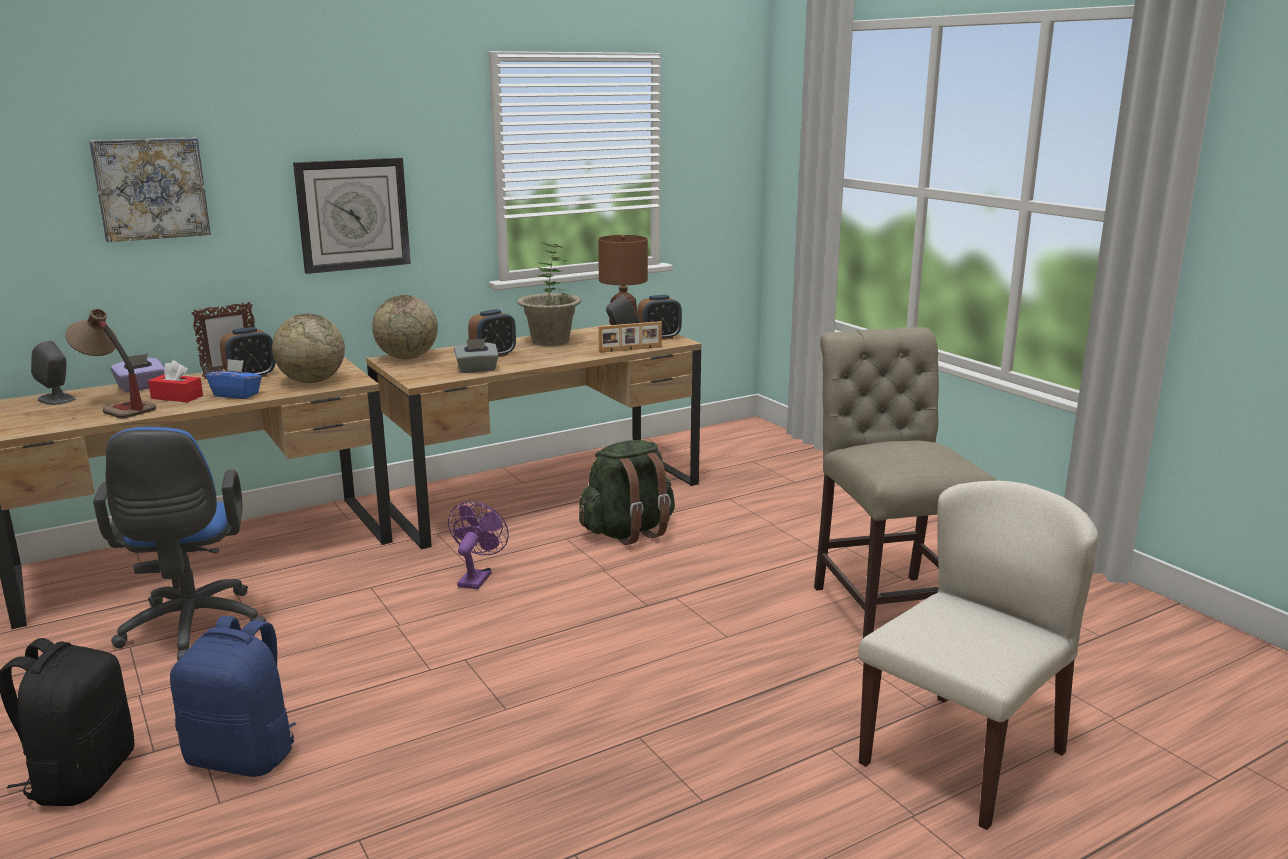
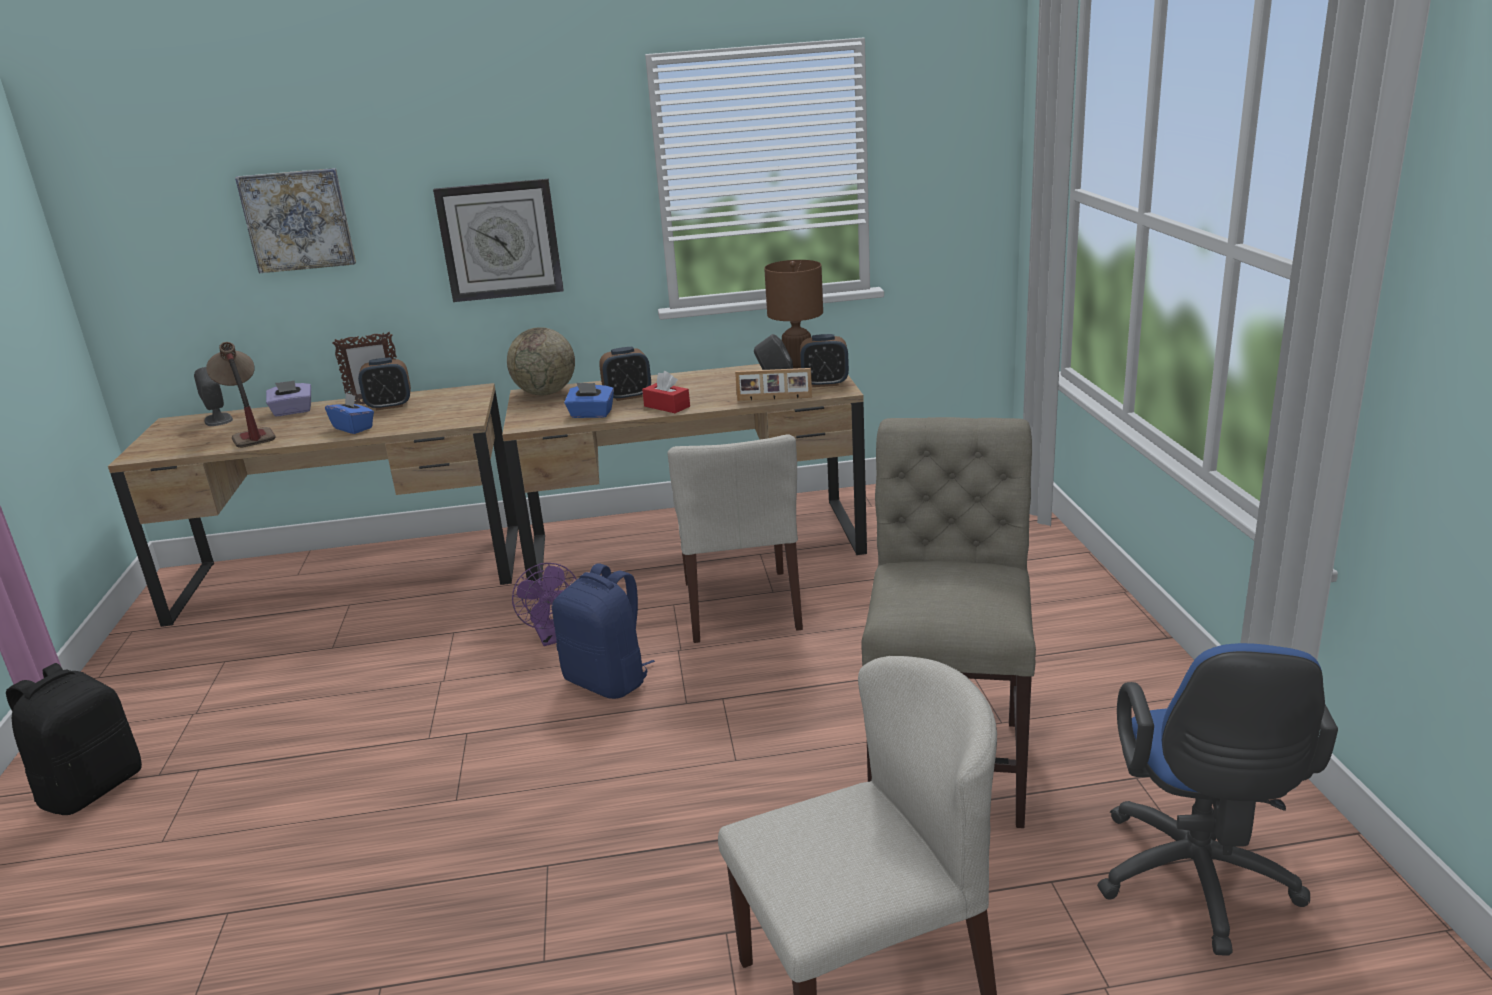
camera: 25 degrees right, 5 degrees up
blue office chair [93,427,266,660] -> blue office chair moved to [1097,643,1338,956]
red tissue box [148,360,203,402] -> red tissue box moved to [642,371,690,413]
blue backpack [170,616,296,777] -> blue backpack moved to [552,563,655,699]
globe [272,314,345,383] -> none
purple fan [448,501,509,589] -> purple fan turned 120 degrees clockwise [512,563,577,646]
grey tissue box [454,339,499,373] -> blue tissue box [564,383,614,418]
potted plant [517,243,582,346] -> none
green backpack [579,440,675,545] -> beige chair [667,434,803,643]

